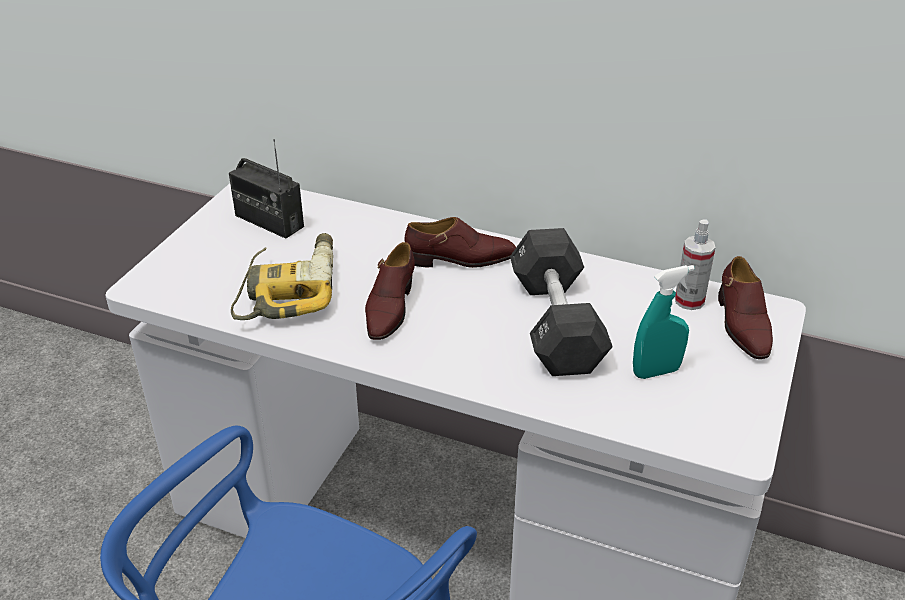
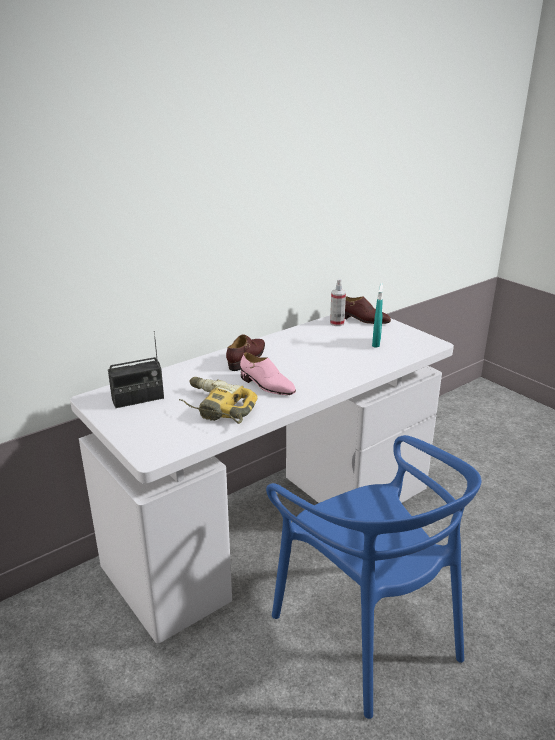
camera: 60 degrees left, 10 degrees down
brown shoe [365,242,415,340] -> pink shoe [240,352,296,395]
black dumbbell [510,228,613,376] -> none

